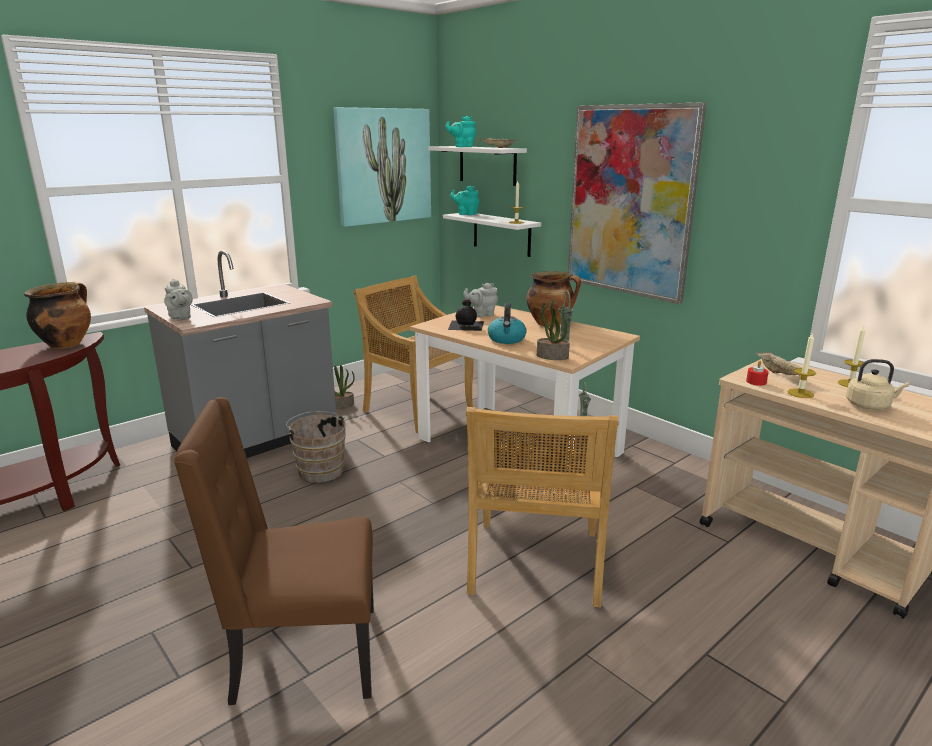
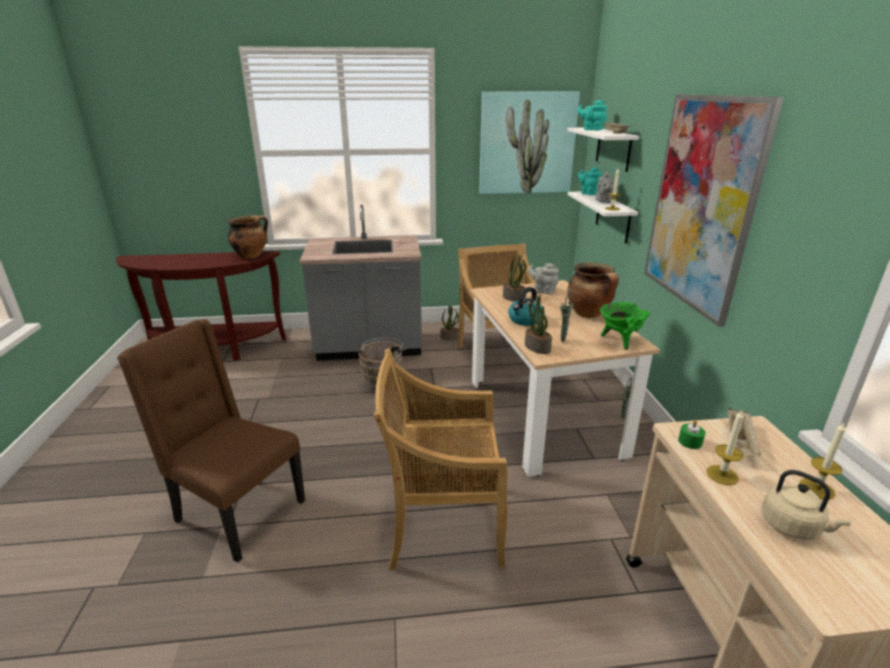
camera: 35 degrees right, 5 degrees up
grey teapot [164,279,193,319] -> grey teapot moved to [596,172,615,203]
black bottle [448,299,484,331] -> potted plant [503,254,527,302]
beige chair [466,407,619,607] -> beige chair turned 45 degrees clockwise [374,348,507,570]
red candle [746,361,769,386] -> green candle [678,420,705,449]
none -> green cooking pot [600,302,651,350]

